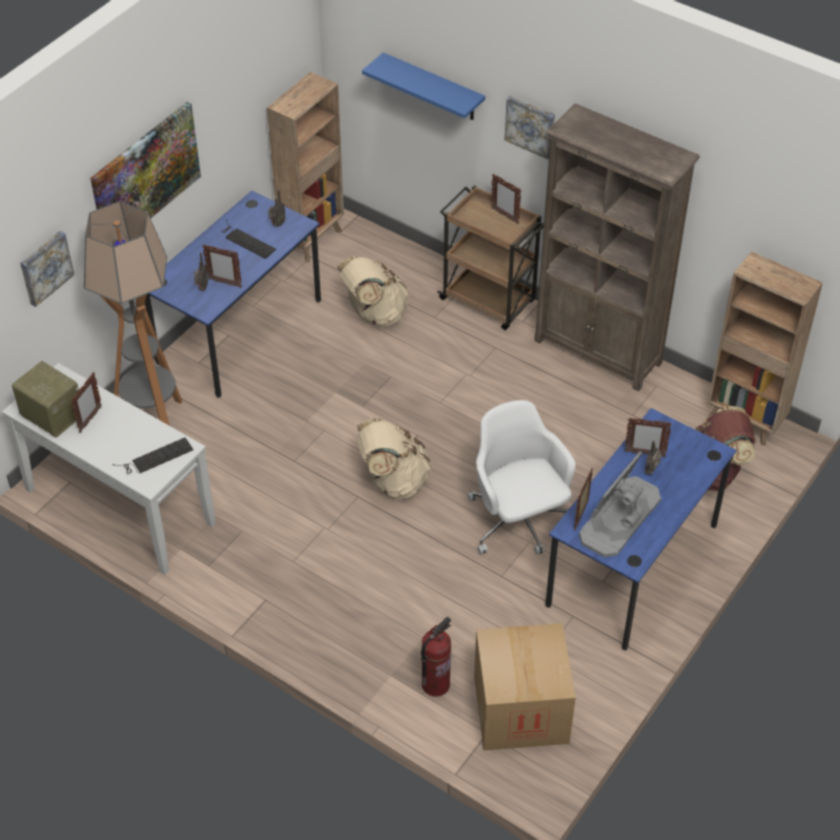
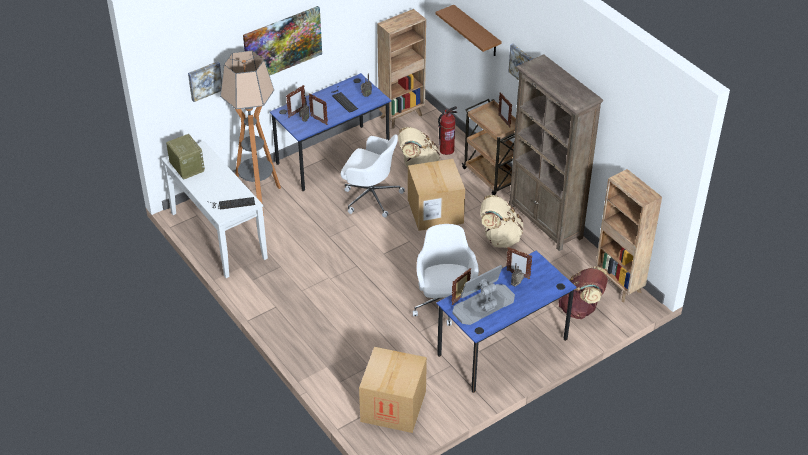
camera: 20 degrees right, 5 degrees down
picture frame [71,372,102,433] -> picture frame moved to [286,85,305,118]
beige backpack [357,418,431,499] -> beige backpack moved to [480,195,523,248]
blue shelf [362,53,485,120] -> brown shelf [436,5,502,56]
fire extinguisher [421,617,451,697] -> fire extinguisher moved to [438,106,457,155]
none -> white office chair [341,134,405,217]
none -> cardboard box [408,159,465,231]

